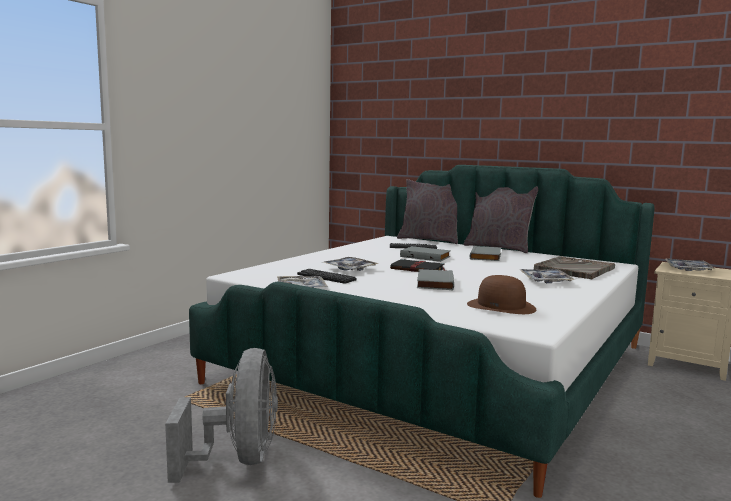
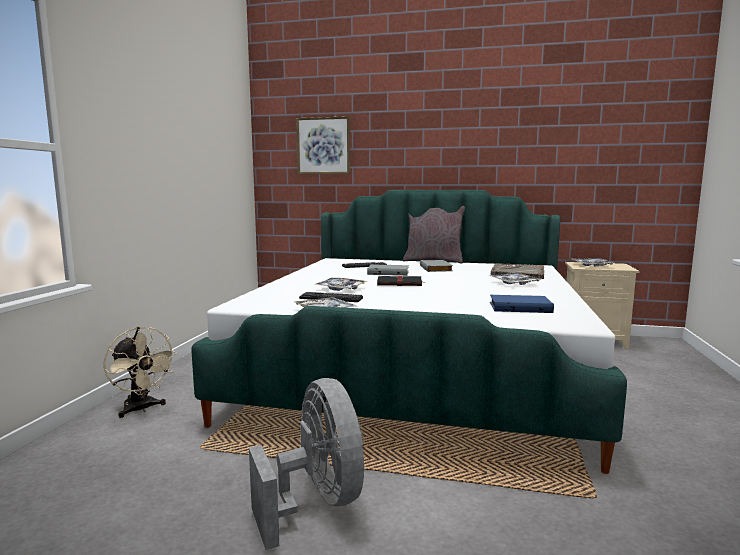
camera: 20 degrees left, 0 degrees up
grey pillow [397,179,458,244] -> none
grey book [417,269,454,290] -> none
brown hat [467,275,536,314] -> blue book [490,295,554,313]
none -> beige fan [104,327,177,418]
none -> picture [296,116,350,174]

